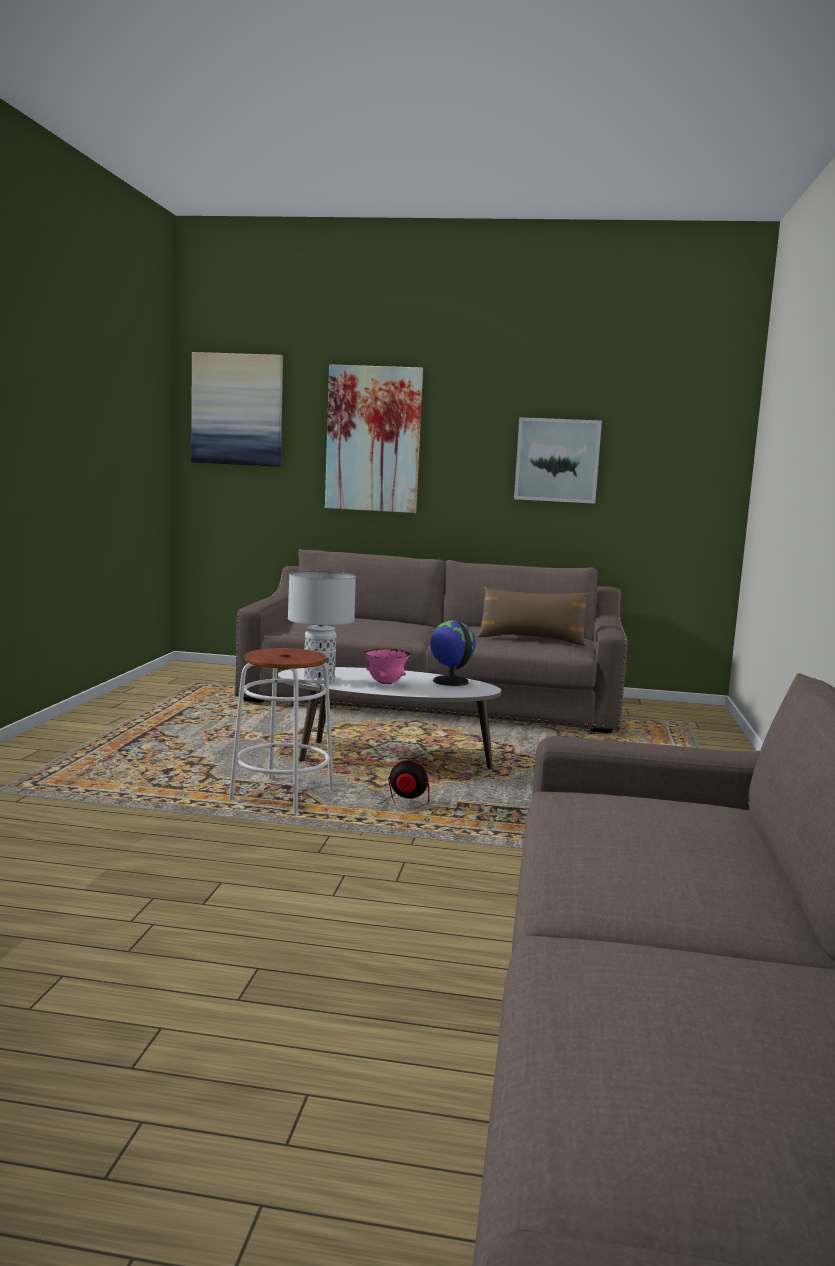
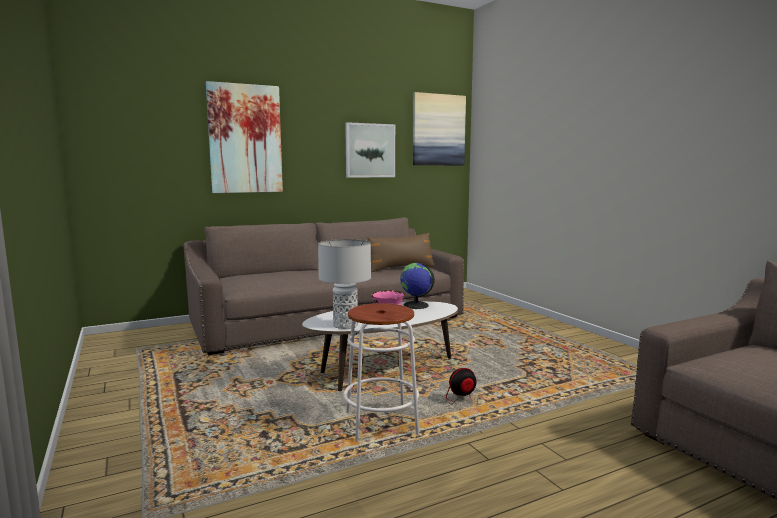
camera: 35 degrees left, 0 degrees up
picture [191,352,283,467] -> picture moved to [413,92,466,165]

